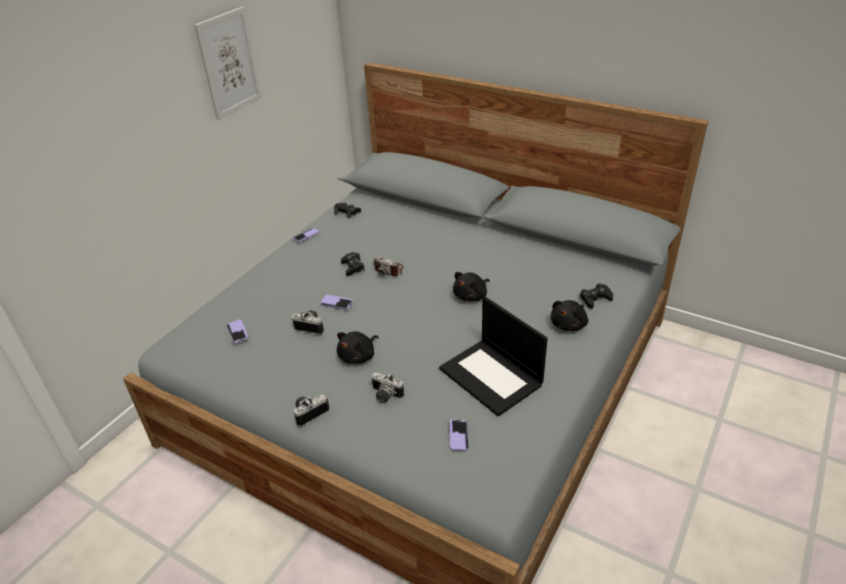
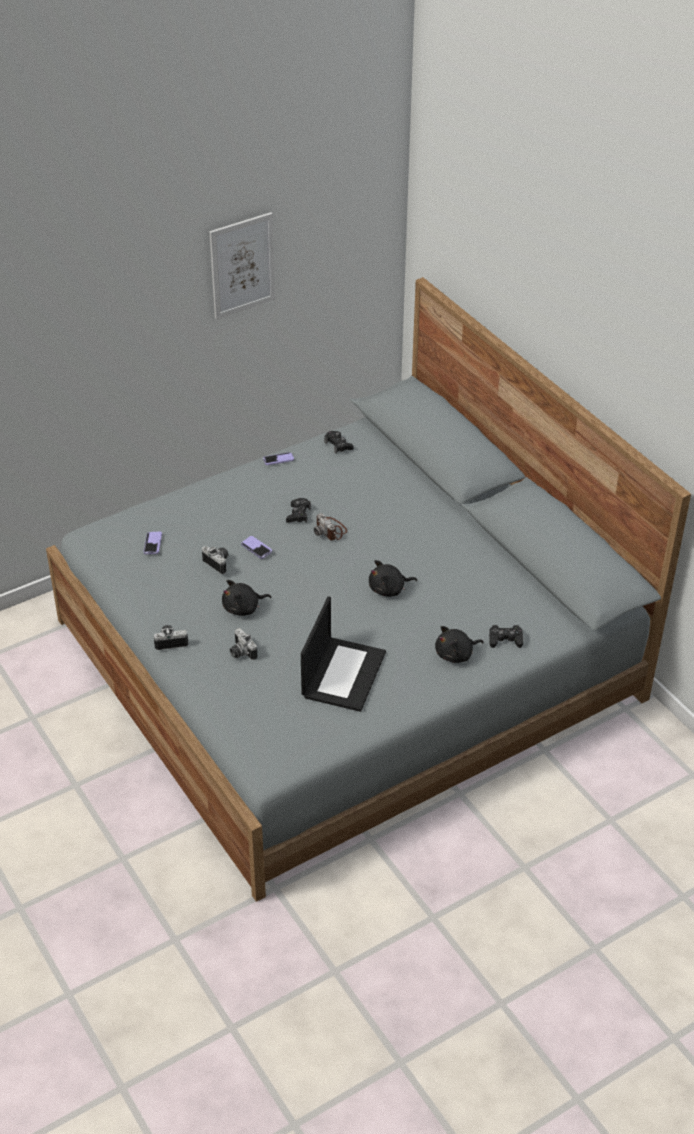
camera: 25 degrees right, 5 degrees up
laptop [439,296,548,416] -> laptop turned 150 degrees counterclockwise [301,596,386,712]
phone [449,419,469,451] -> none

